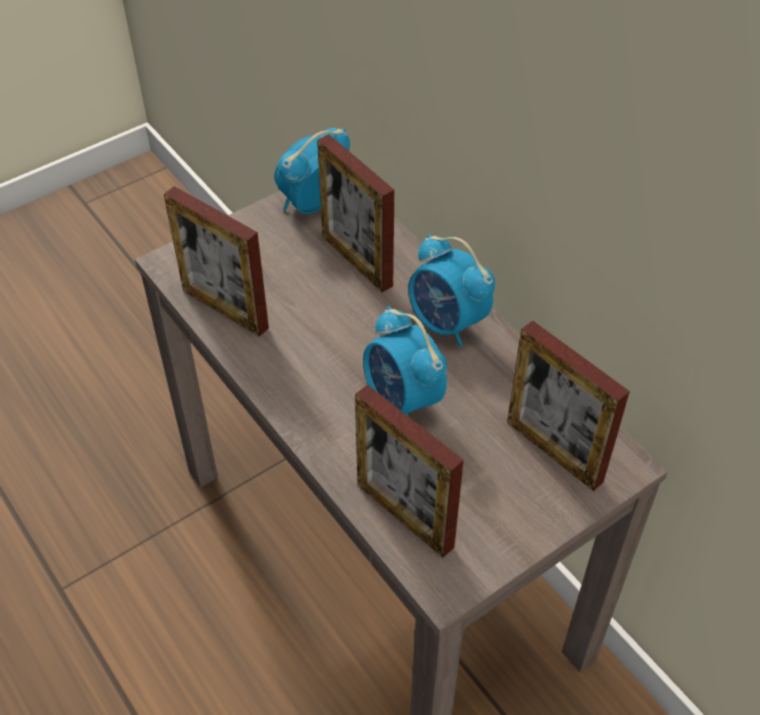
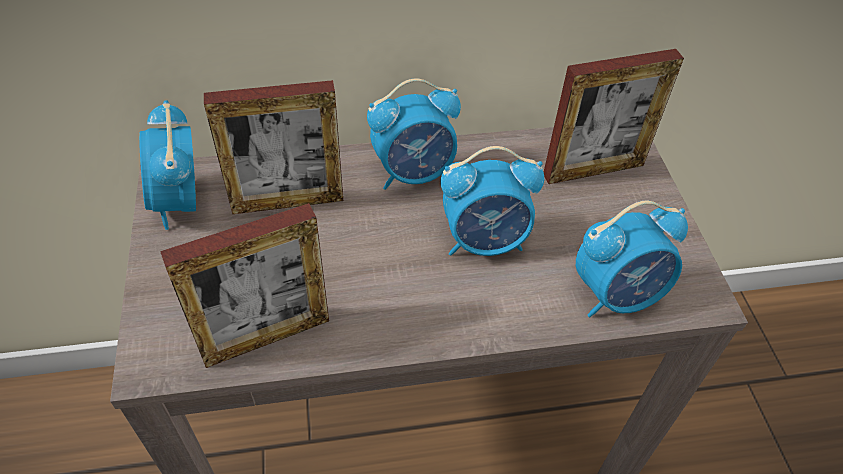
camera: 65 degrees left, 0 degrees up
picture frame [355,384,464,558] -> alarm clock [576,201,688,317]

